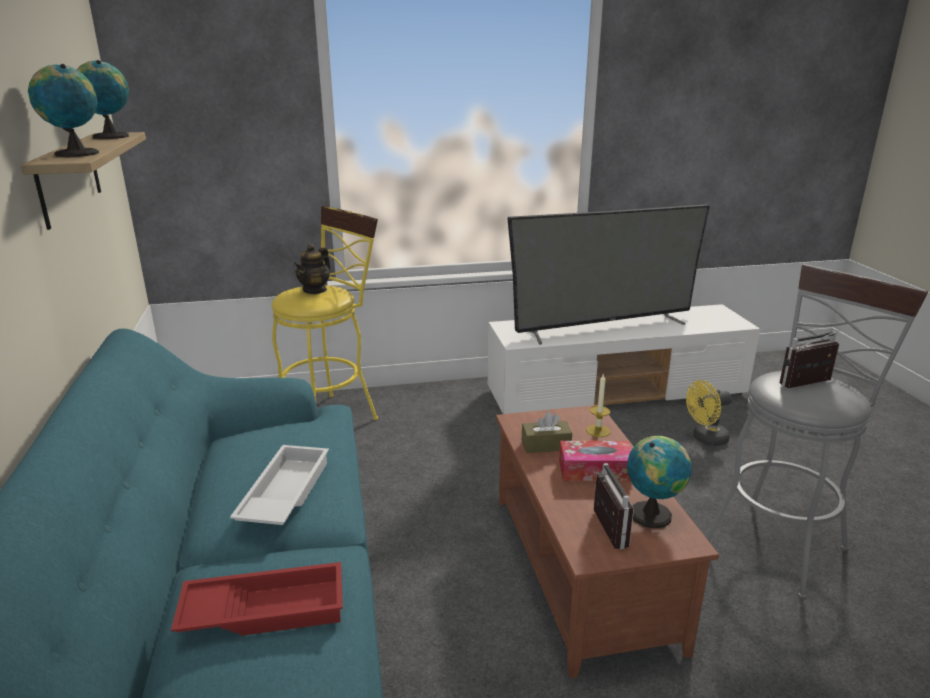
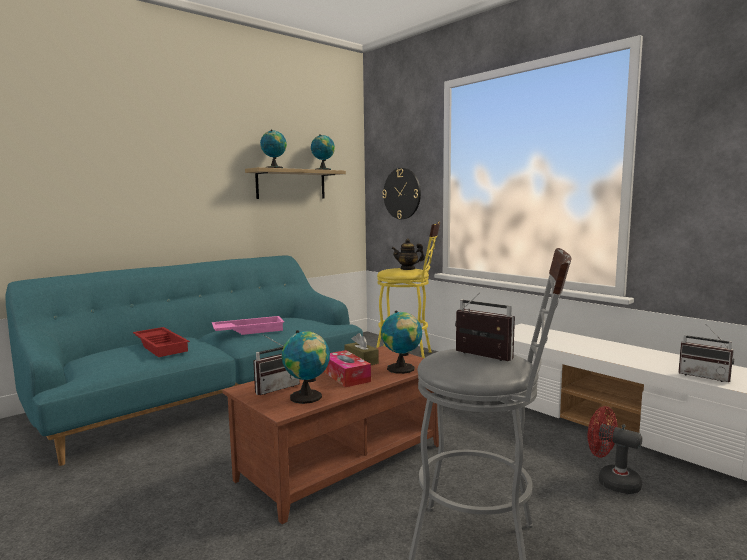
camera: 60 degrees right, 15 degrees down
white tray [230,445,329,525] -> pink tray [212,316,284,335]
television [507,204,710,345] -> none
candle [586,373,610,437] -> globe [381,310,422,374]
yellow fan [686,380,732,446] -> red fan [588,406,642,494]
none -> wall clock [382,168,421,219]
none -> radio [678,324,734,382]

